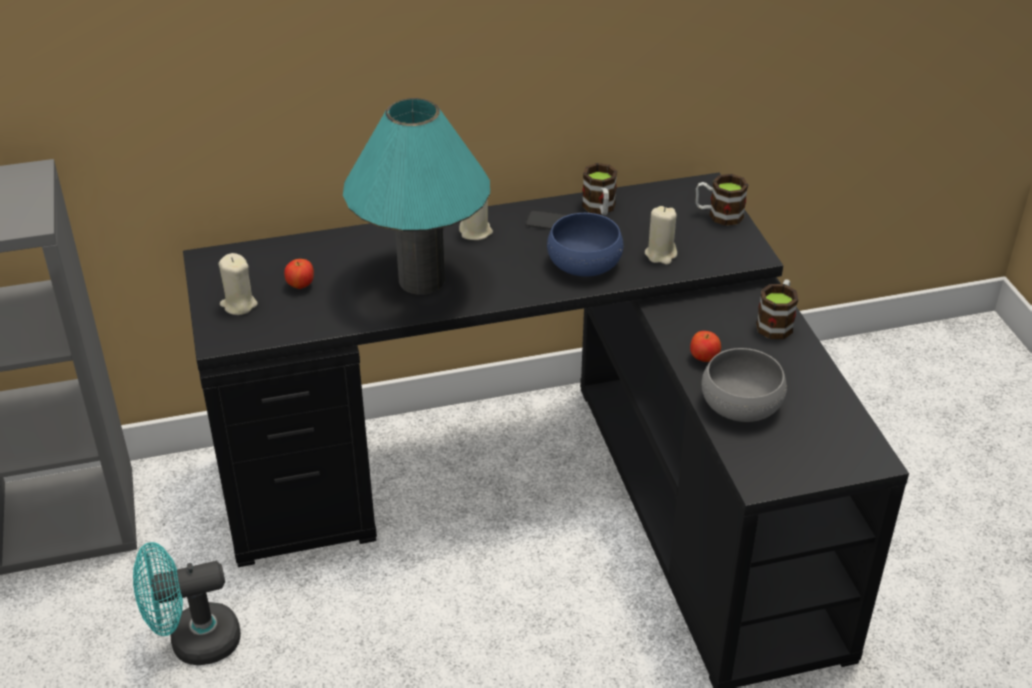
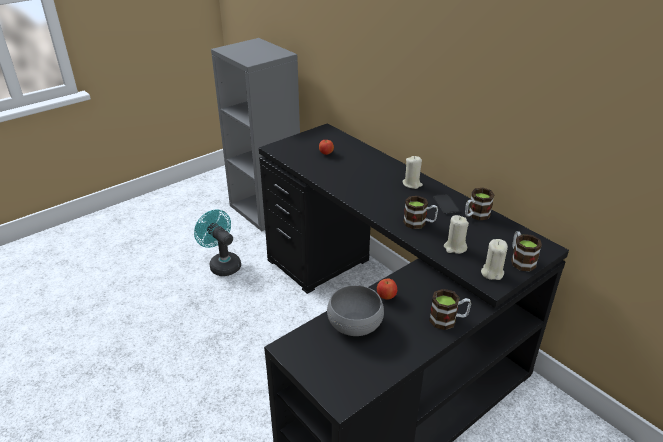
camera: 65 degrees right, 5 degrees down
beige candle [219,253,258,315] -> beige candle moved to [481,239,508,280]
turquoise table lamp [343,98,490,295] -> none
blue bowl [547,213,623,277] -> mug [403,196,438,229]

